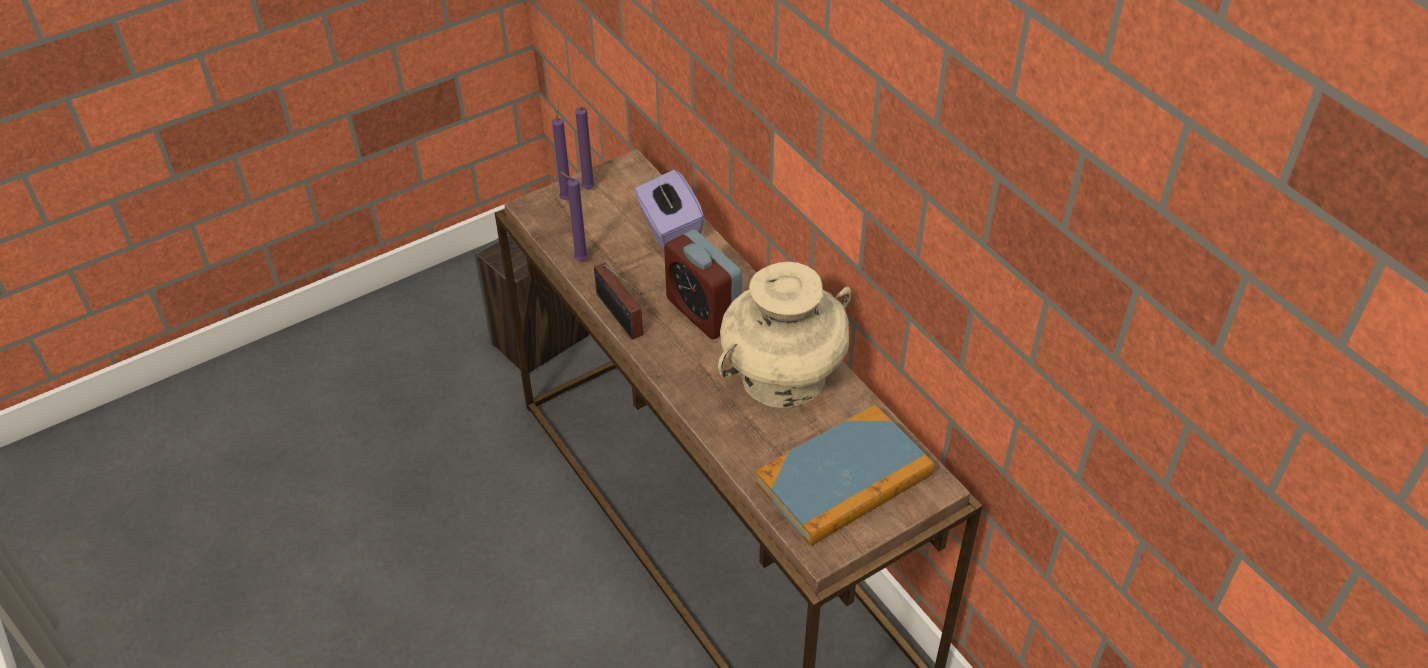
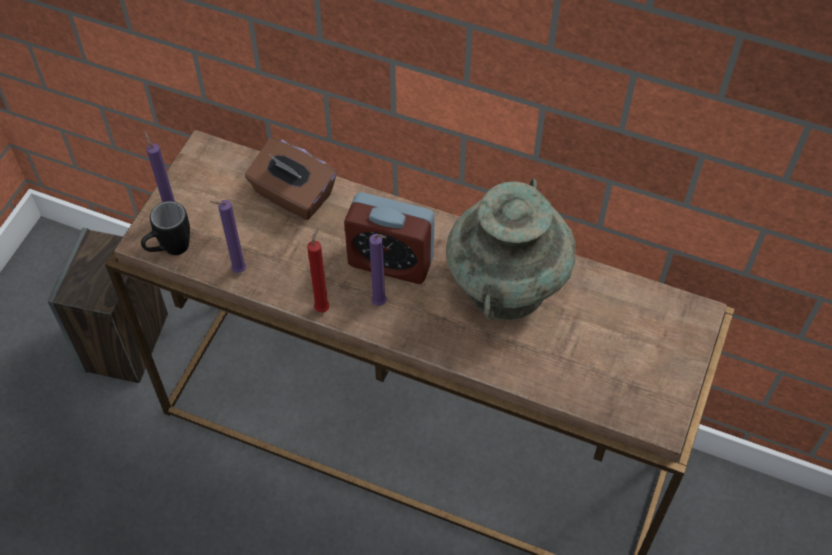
camera: 35 degrees left, 10 degrees up
purple candle [575,106,595,189] -> purple candle moved to [369,234,387,306]
radio [594,263,643,340] -> red candle [307,227,330,313]
purple tissue box [634,170,705,250] -> brown tissue box [245,137,337,220]
beige vase [718,262,851,408] -> turquoise vase [446,178,576,320]
book [755,405,934,546] -> none
none -> black mug [141,201,190,255]

